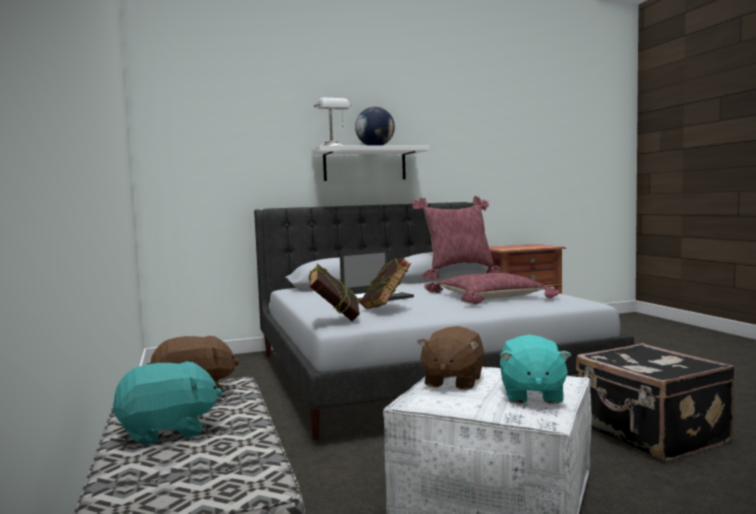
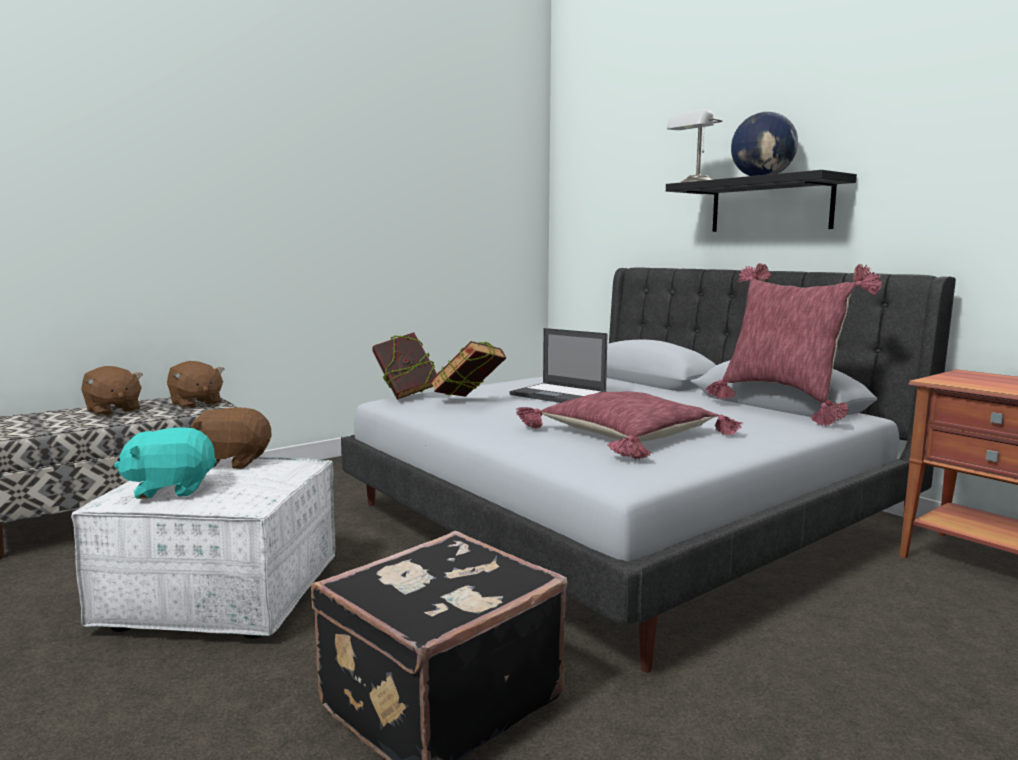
camera: 70 degrees right, 5 degrees up
turquoise plush toy [112,361,223,446] -> brown plush toy [81,366,143,416]
white shelf [311,145,429,181] -> black shelf [666,170,857,232]

